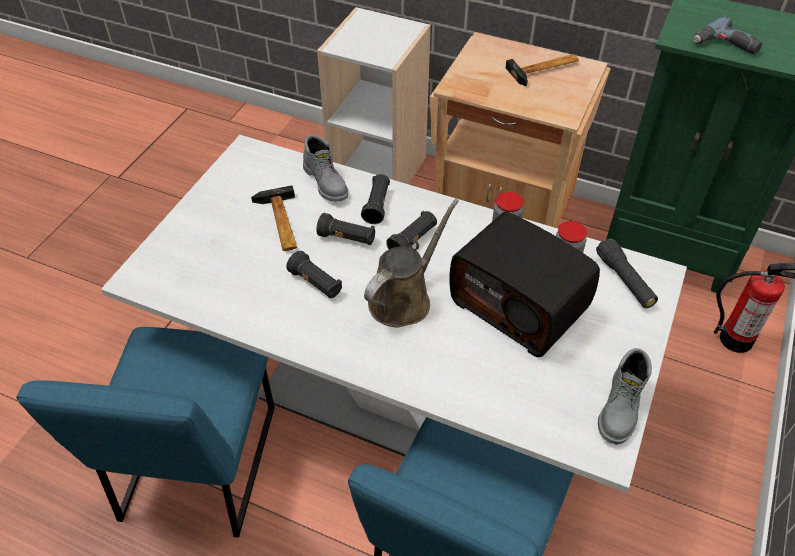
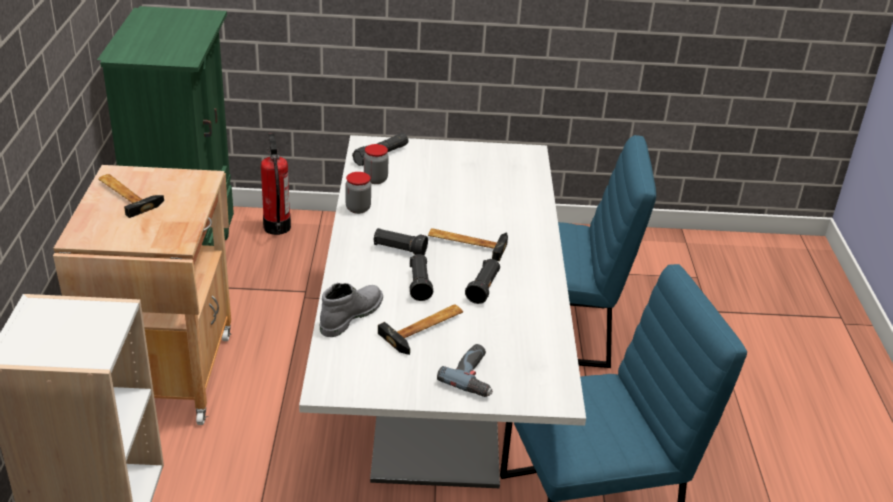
camera: 115 degrees left, 15 degrees down
black flashlight [361,174,390,224] -> none
brown watering can [364,199,459,327] -> hammer [428,228,508,261]
radio [449,212,600,357] -> none
grey boot [598,348,652,444] -> none
power drill [693,16,762,54] -> power drill moved to [437,344,493,397]

